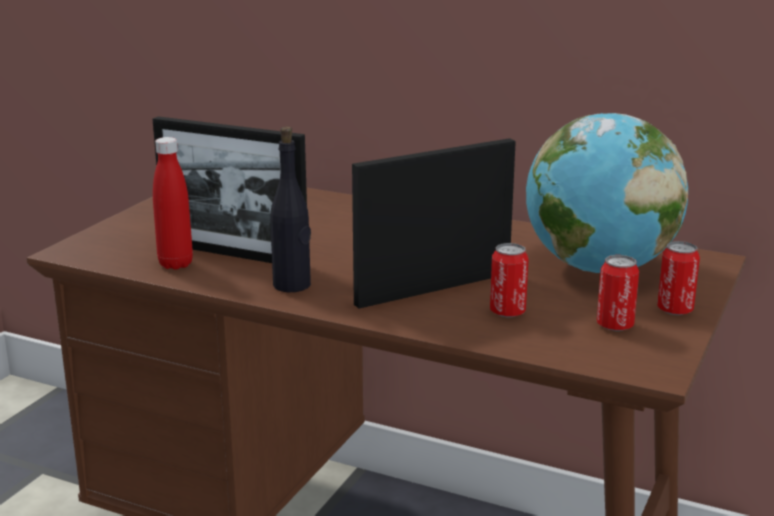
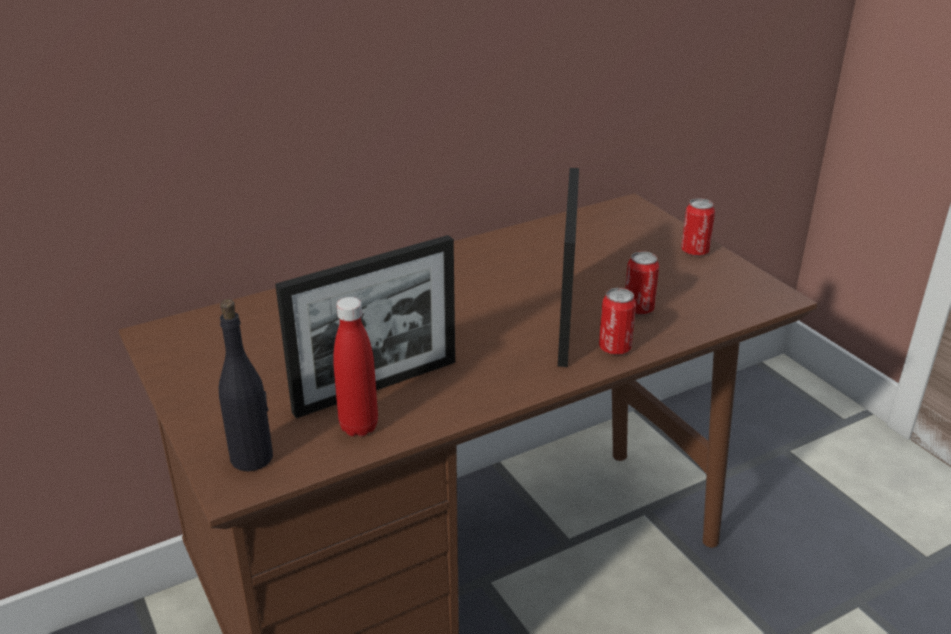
camera: 55 degrees left, 10 degrees up
black bottle [270,127,311,292] -> black bottle moved to [219,299,273,471]
globe [526,113,688,273] -> none
can [597,255,639,331] -> can moved to [599,288,636,355]

